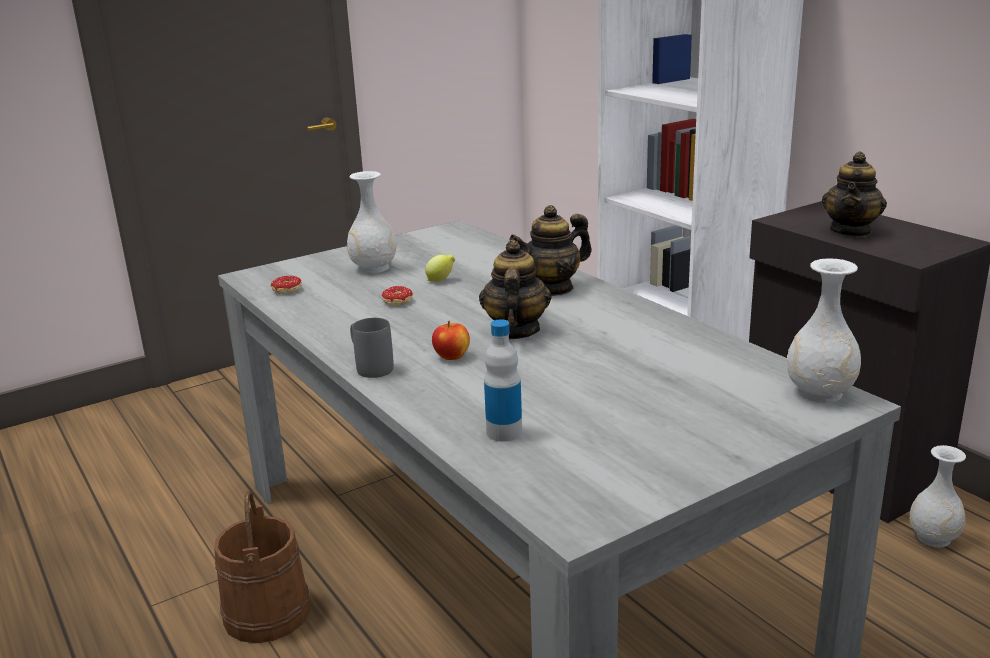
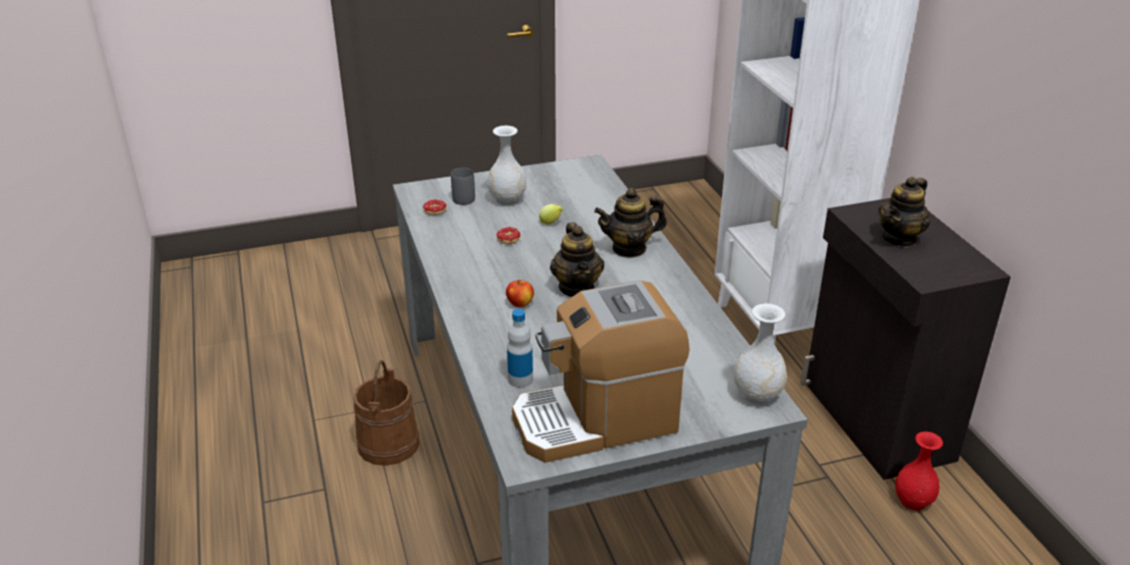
camera: 15 degrees right, 10 degrees up
grey mug [350,318,394,378] -> grey mug moved to [451,168,475,205]
teapot [479,240,552,339] -> teapot turned 150 degrees clockwise [550,222,605,297]
white vase [909,445,966,547] -> red vase [895,432,943,510]
none -> coffee machine [512,280,689,463]

